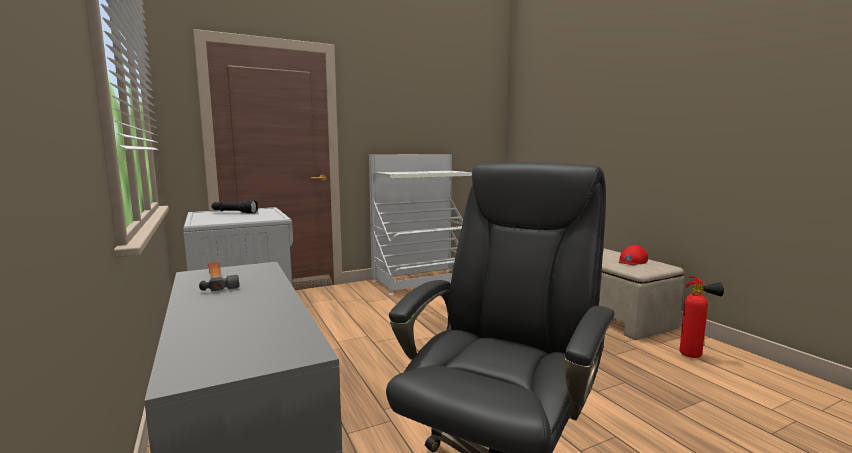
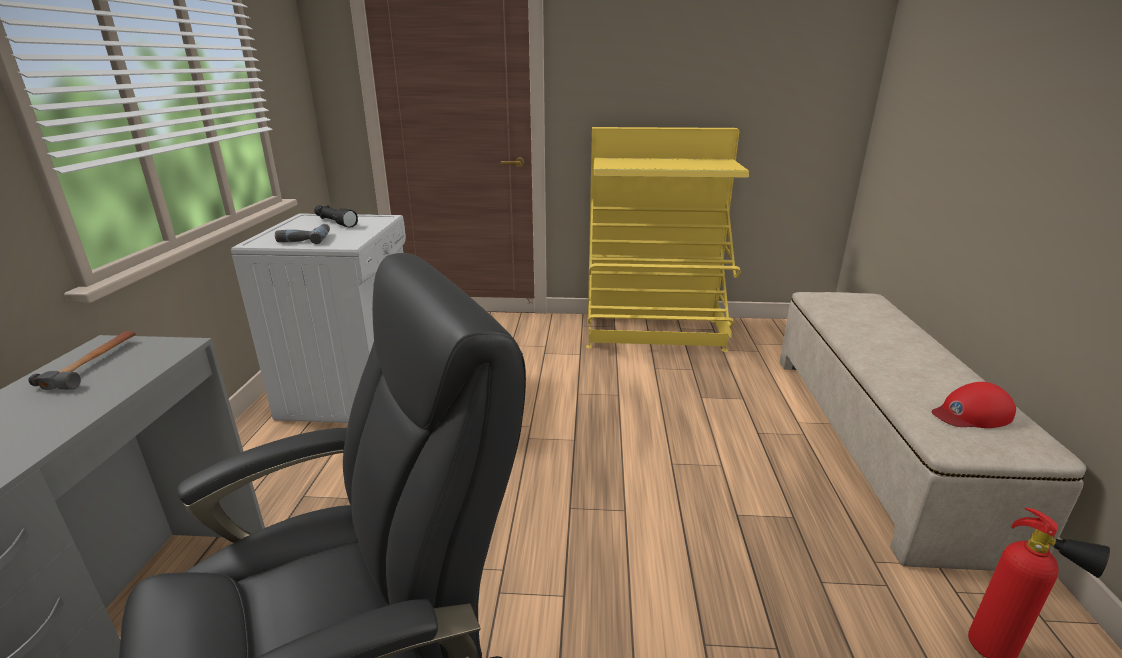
camera: 30 degrees right, 15 degrees up
white shoe rack [369,154,472,295] -> yellow shoe rack [586,127,749,352]
none -> power drill [275,224,330,244]

